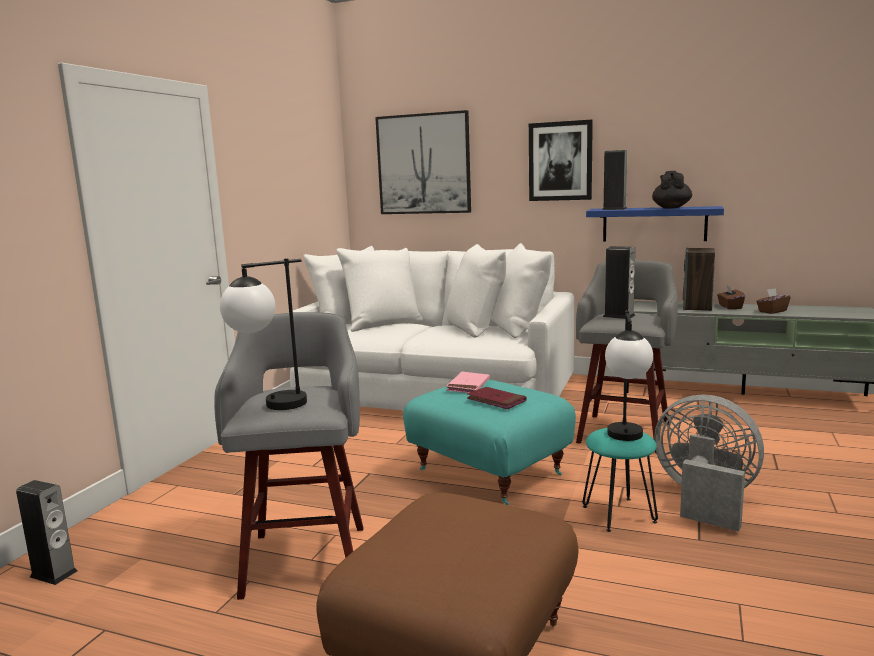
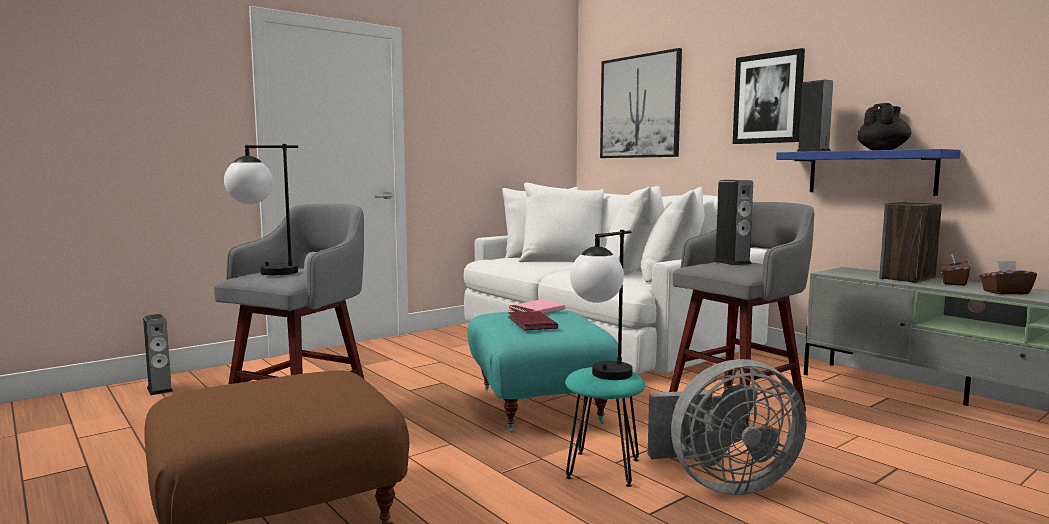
camera: 30 degrees right, 5 degrees down
grey fan [654,395,764,532] -> grey fan turned 105 degrees clockwise [648,359,807,495]

